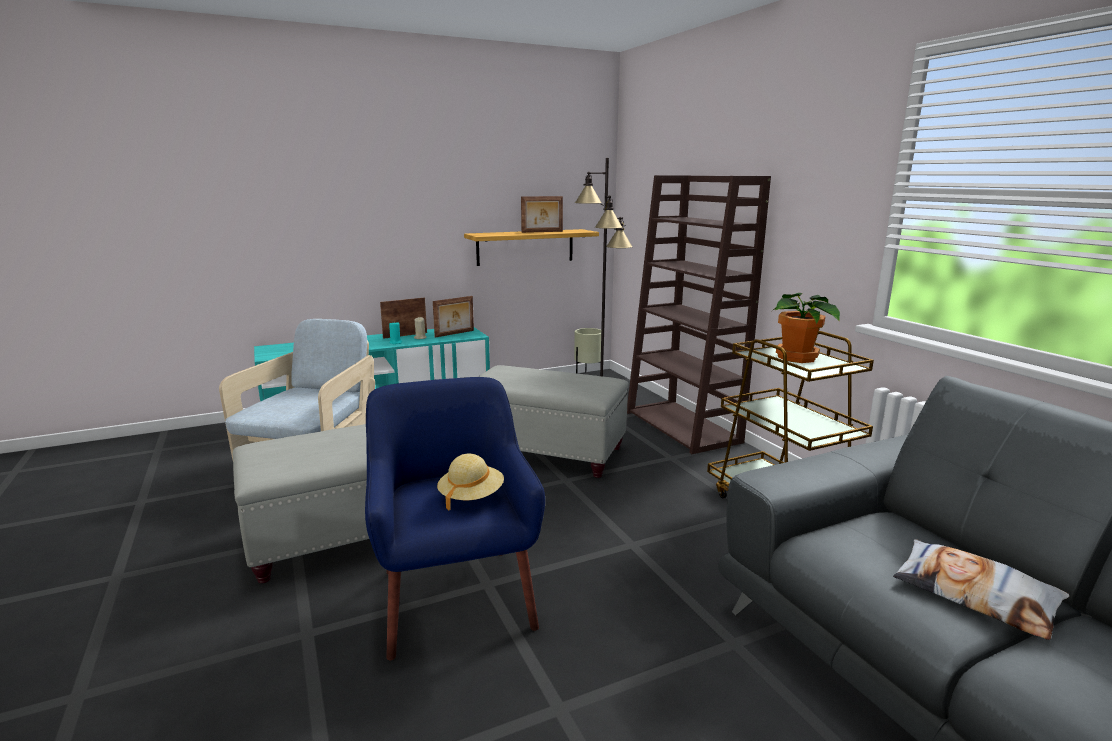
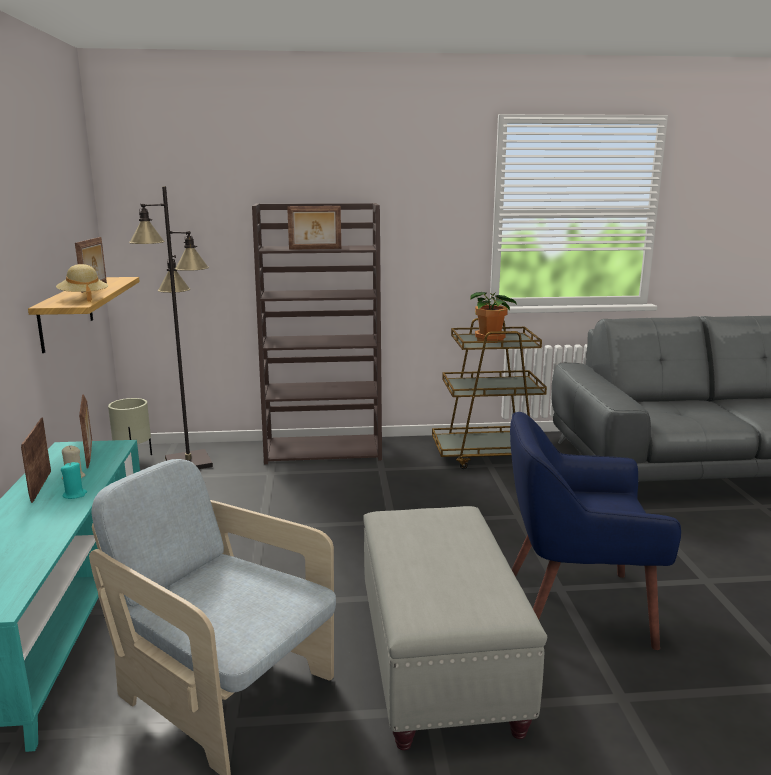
camera: 70 degrees left, 0 degrees up
beige hat [437,454,504,511] -> beige hat moved to [56,264,108,302]
grey ottoman [478,365,628,478] -> none
pillow [893,539,1069,640] -> none
none -> picture frame [287,206,341,250]

